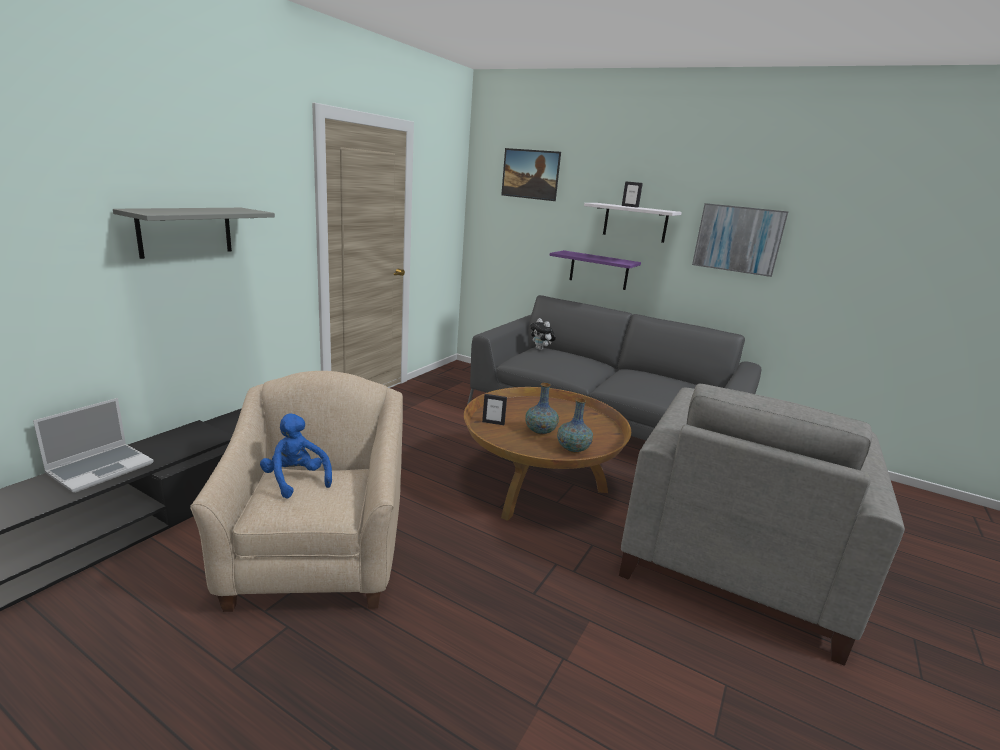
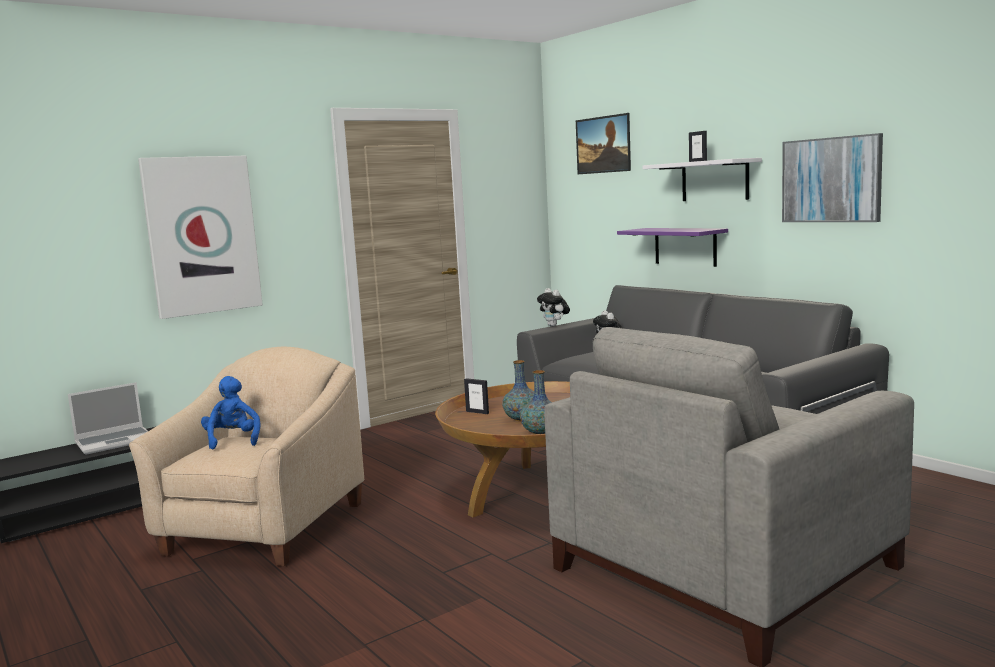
camera: 25 degrees right, 10 degrees down
grey shelf [113,208,275,259] -> picture [138,156,263,319]
none -> plush toy [537,288,570,327]

